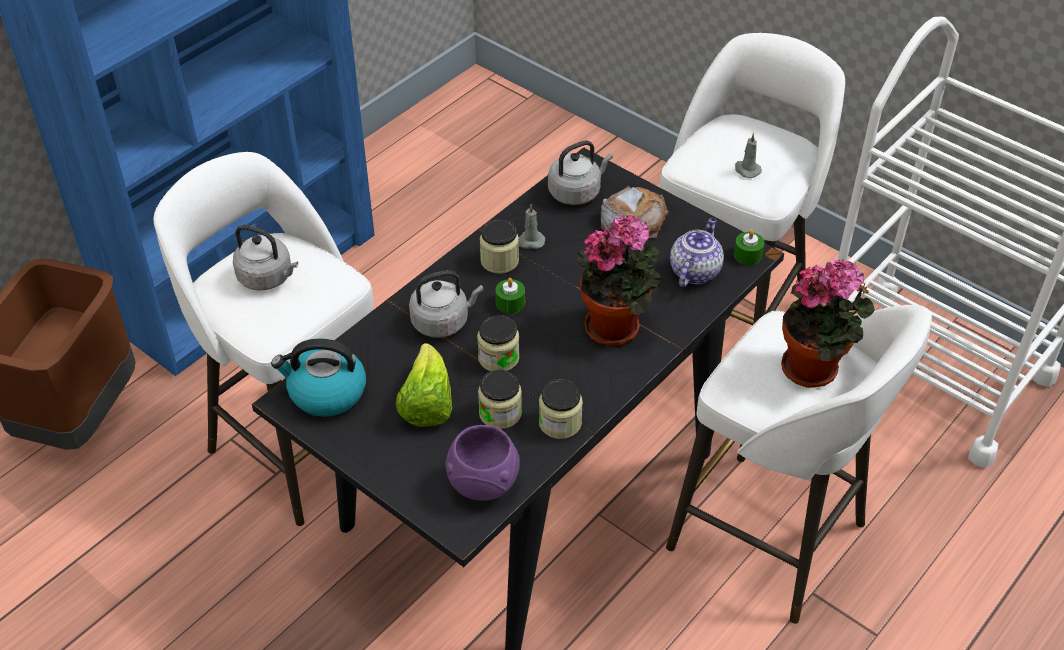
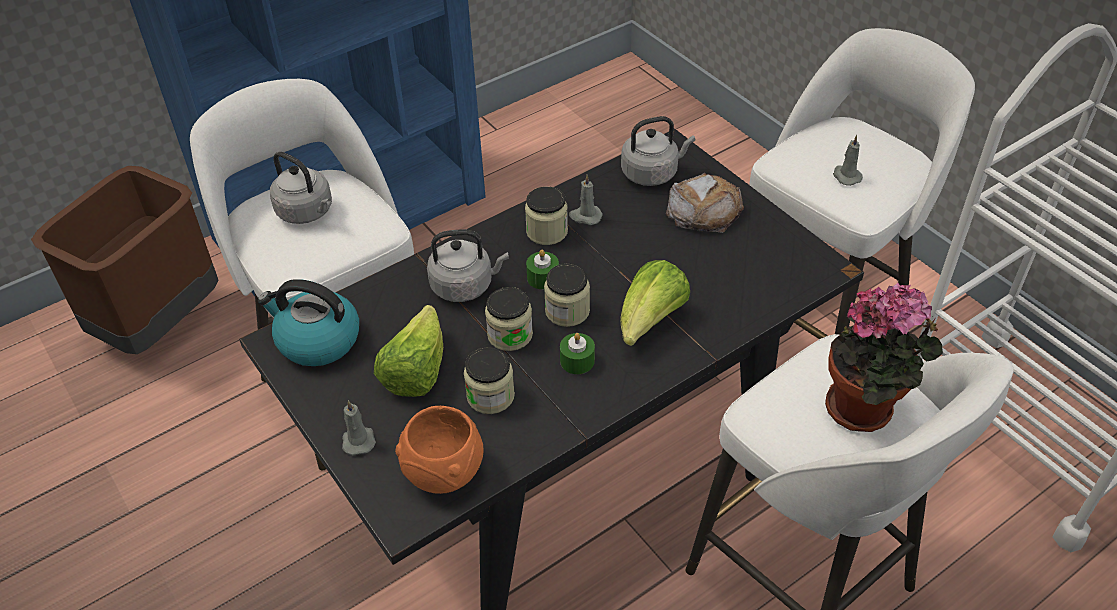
camera: 15 degrees right, 0 degrees up
purple bowl [445,425,520,501] -> orange bowl [395,406,484,494]
jar [539,379,583,439] -> jar moved to [544,263,590,327]
potted plant [575,215,662,346] -> lettuce [621,260,690,346]
teapot [670,218,724,287] -> none
green candle [734,230,765,265] -> green candle moved to [560,333,595,374]
none -> grey candle [342,400,376,455]

